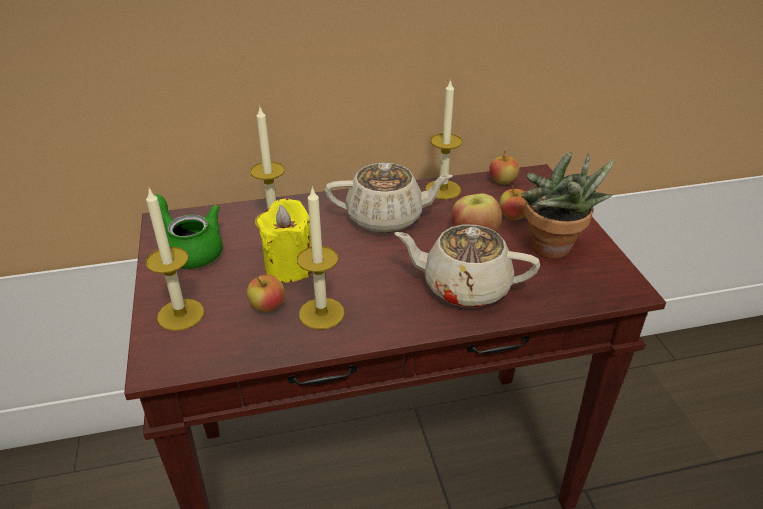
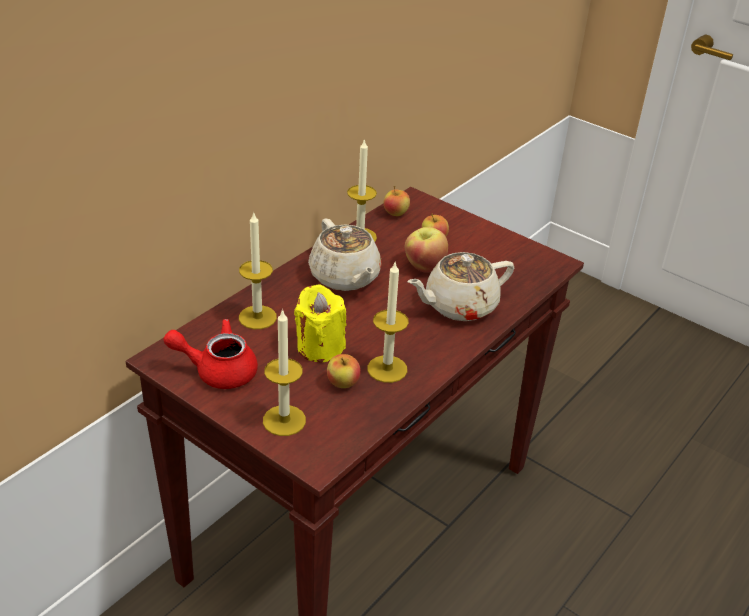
camera: 40 degrees left, 0 degrees up
green teapot [155,195,223,269] -> red teapot [163,319,258,389]
beige teapot [325,163,453,233] -> beige teapot turned 105 degrees clockwise [308,219,382,291]
potted plant [521,152,615,259] -> none

